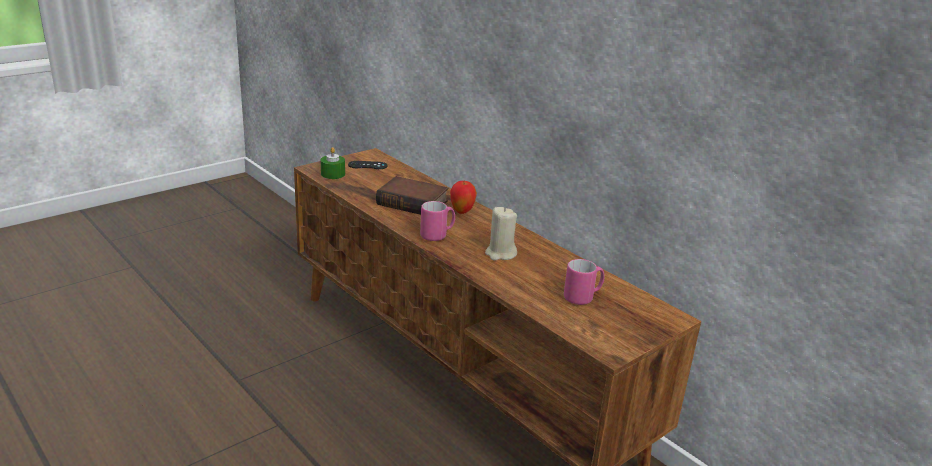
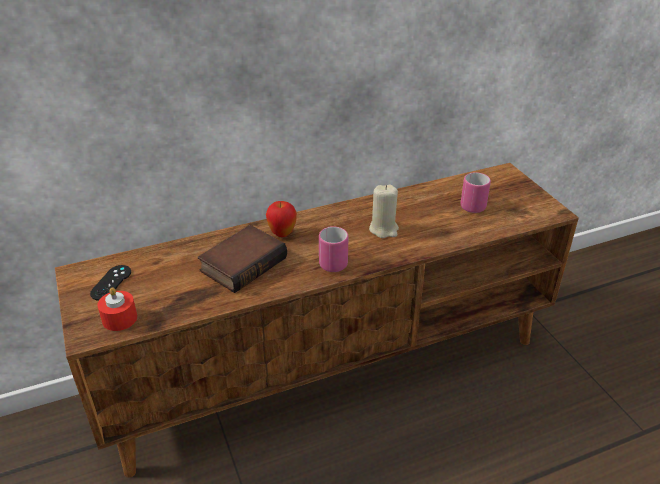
camera: 70 degrees left, 10 degrees up
green candle [321,147,345,179] -> red candle [97,287,137,331]

